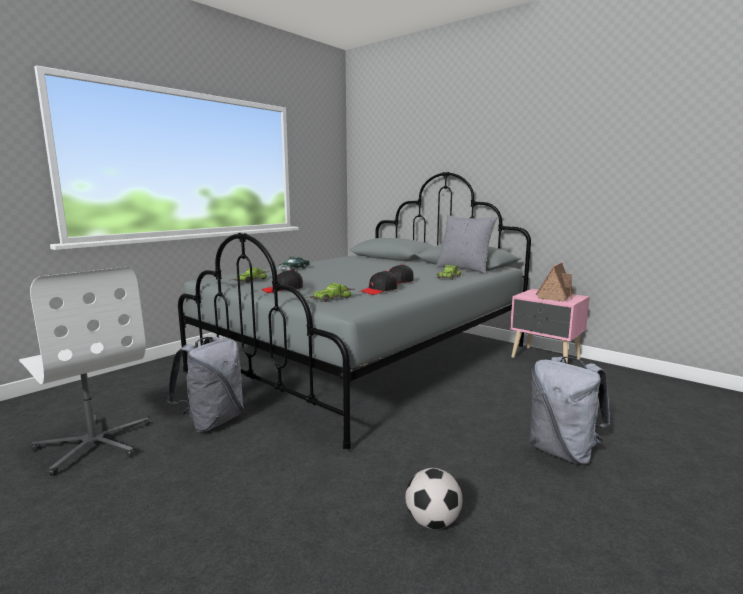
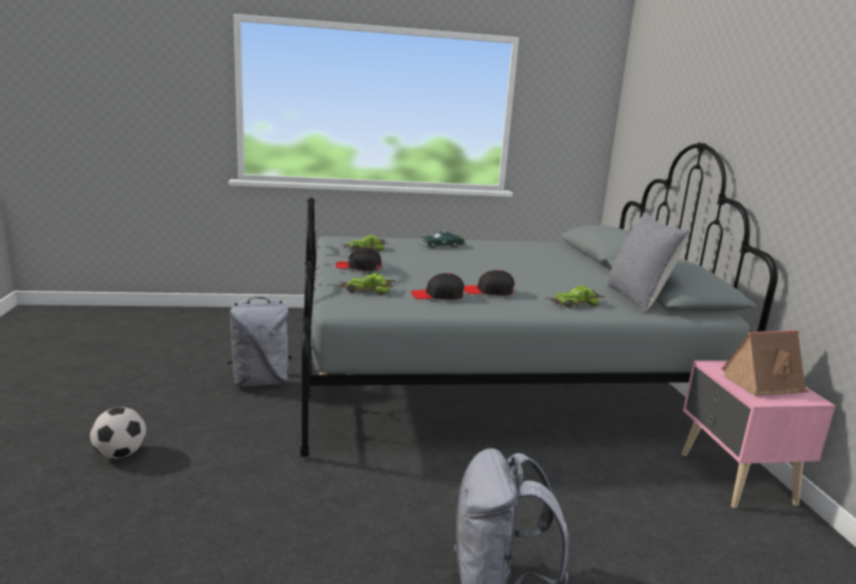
camera: 40 degrees right, 5 degrees up
white office chair [19,267,150,476] -> none
football [406,468,462,529] -> football moved to [90,407,146,458]

